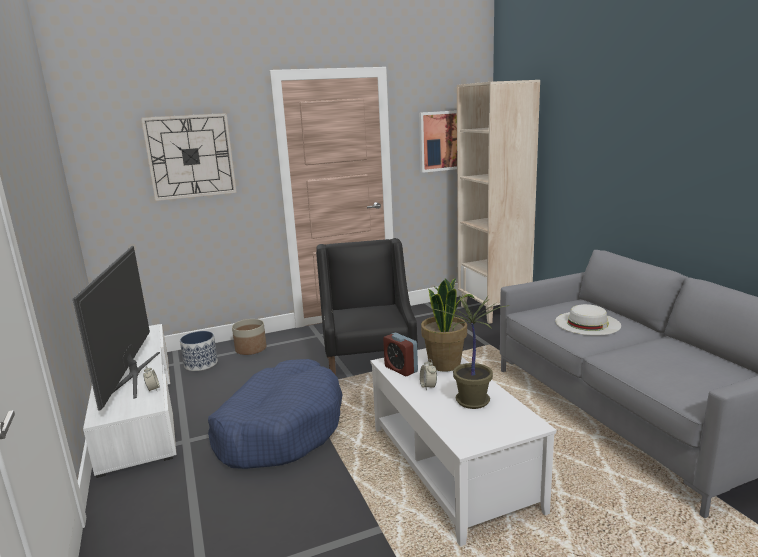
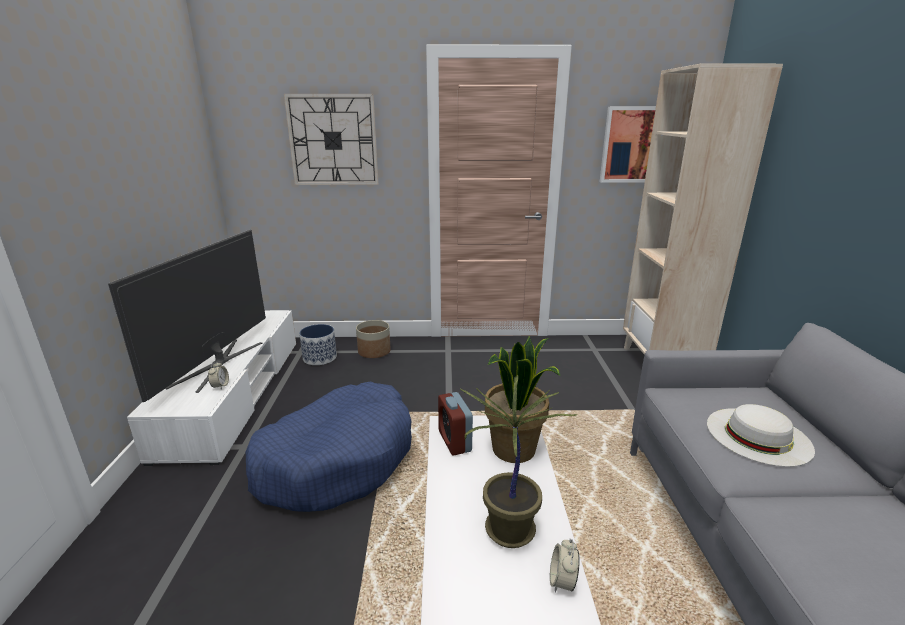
camera: 20 degrees right, 5 degrees up
black armchair [316,238,418,375] -> none
alarm clock [420,359,437,391] -> alarm clock moved to [550,539,580,593]

